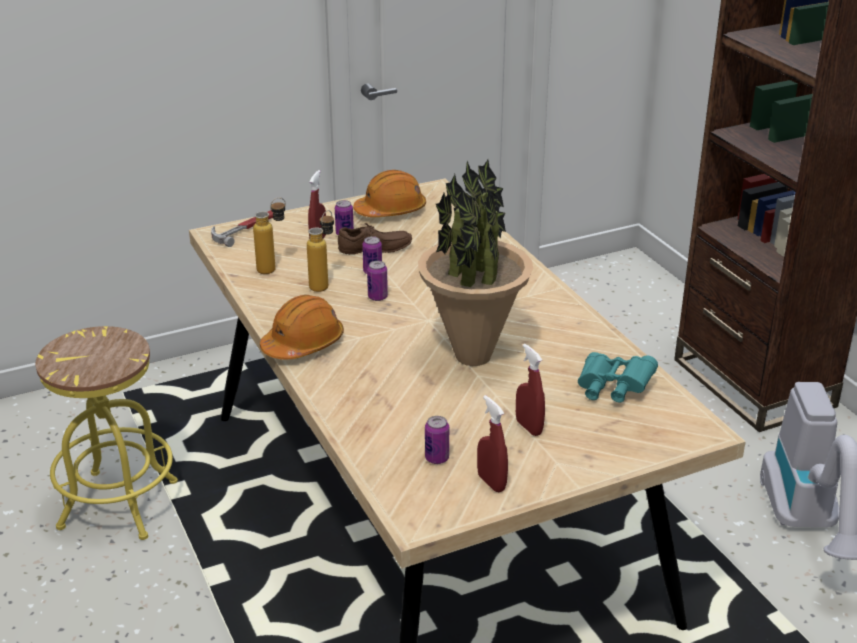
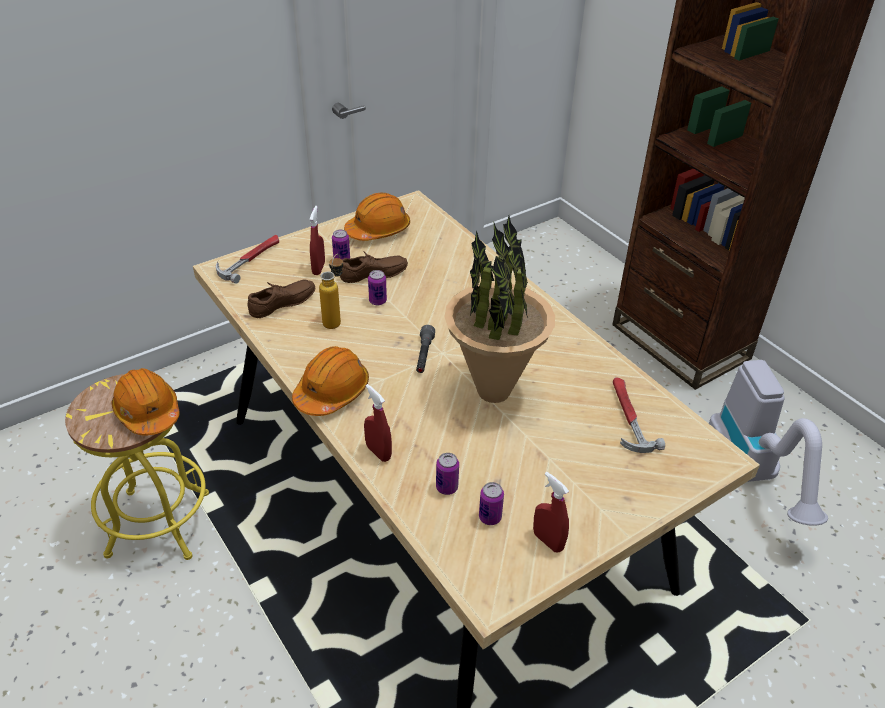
camera: 10 degrees left, 10 degrees up
bottle [253,197,286,274] -> brown shoe [248,280,315,318]
can [367,261,388,301] -> can moved to [436,453,459,495]
red spray bottle [516,344,545,436] -> red spray bottle moved to [364,384,392,462]
turquoise binoculars [578,352,658,402] -> hammer [613,377,665,453]
none -> orange hard hat [111,368,180,436]
none -> grey flashlight [416,325,435,373]

